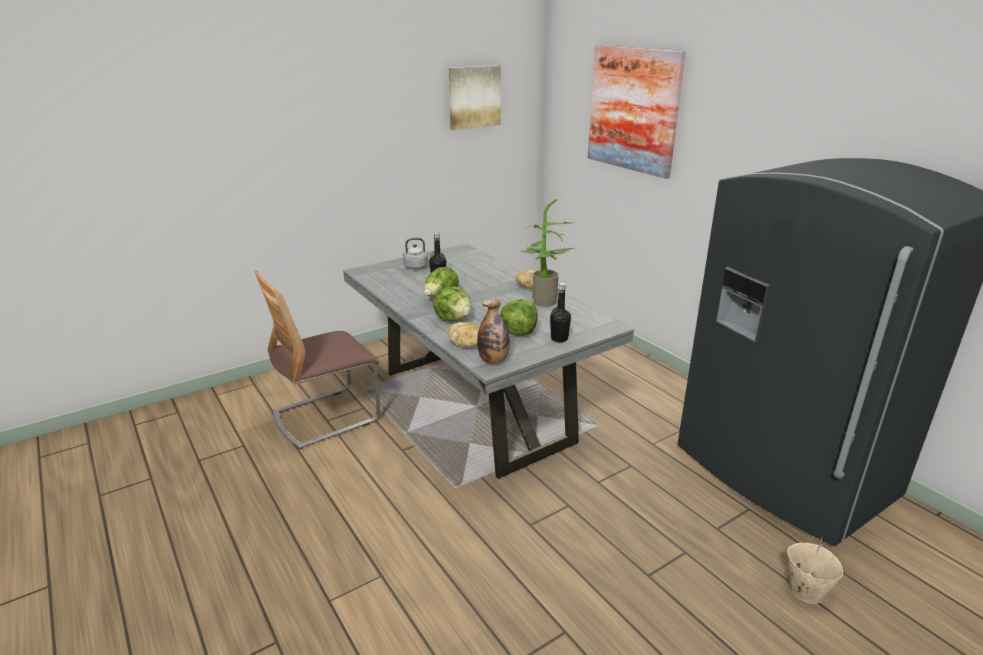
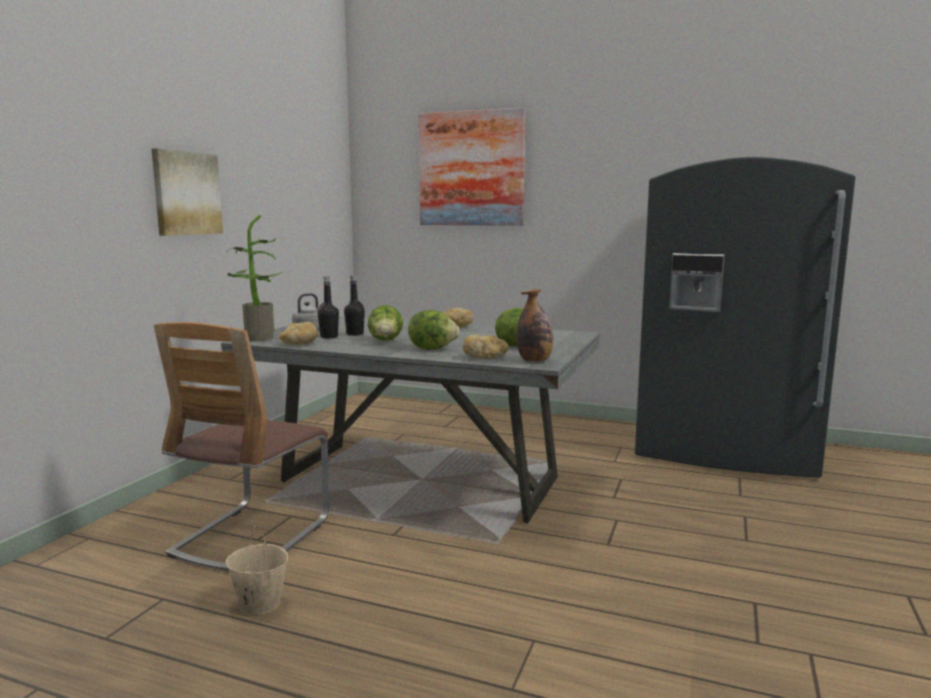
camera: 35 degrees left, 15 degrees down
picture [449,65,501,130] -> picture moved to [152,148,223,236]
potted plant [520,198,575,307] -> potted plant moved to [227,214,286,341]
black bottle [550,283,571,342] -> black bottle moved to [318,277,339,338]
beige bucket [787,537,843,604] -> beige bucket moved to [225,526,288,615]
none -> bread [279,322,318,345]

